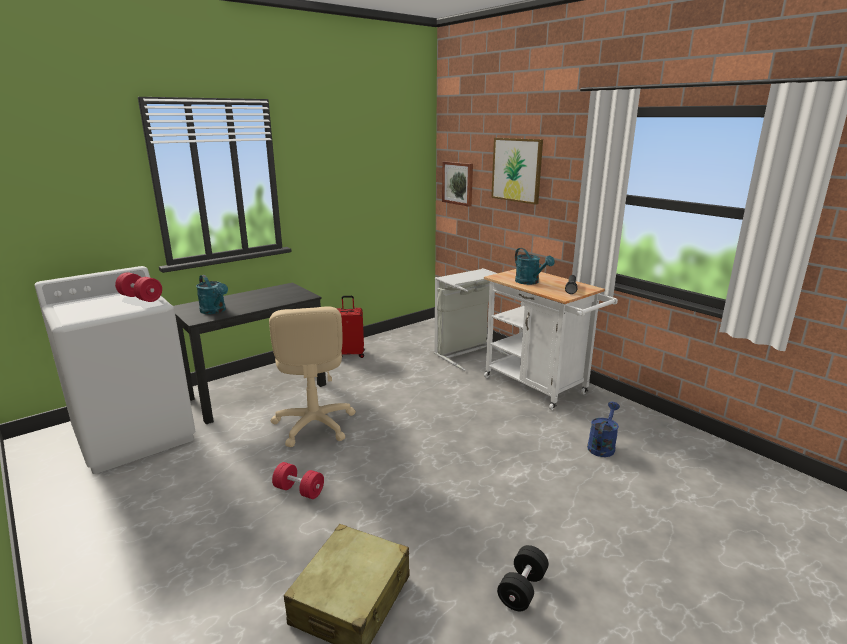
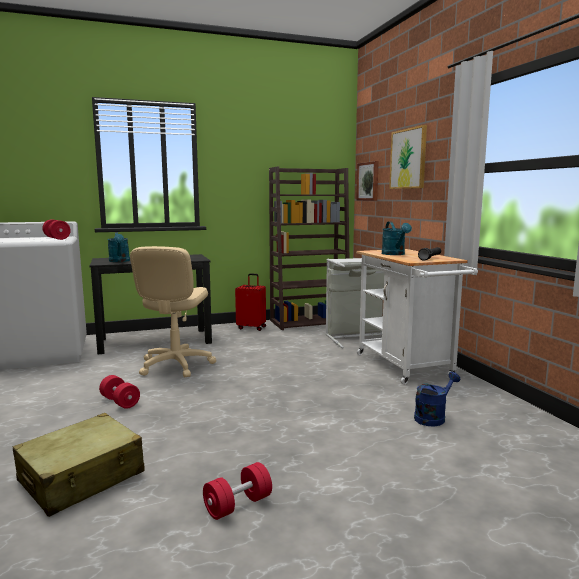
camera: 20 degrees right, 10 degrees down
black dumbbell [497,545,549,611] -> red dumbbell [203,462,272,520]
none -> brown bookcase [269,167,349,330]

